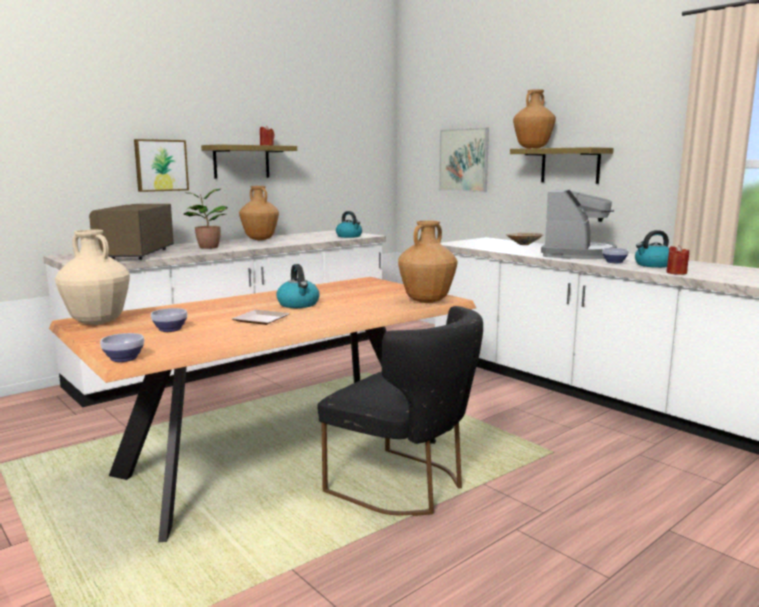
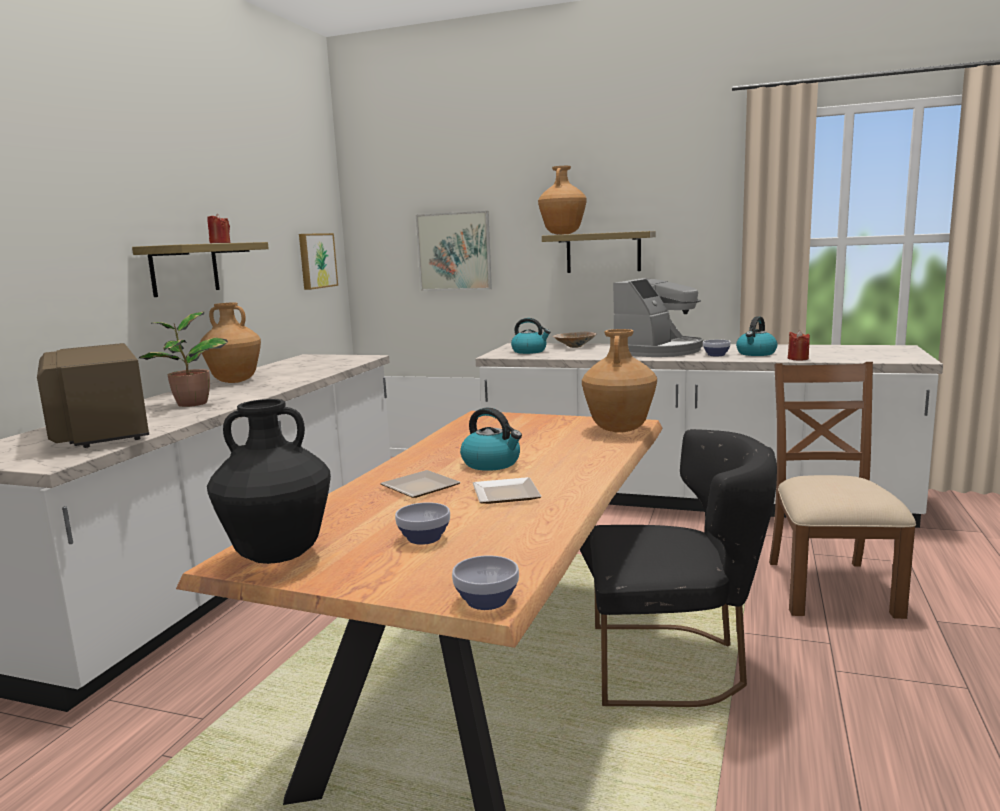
camera: 30 degrees left, 0 degrees up
beige vase [55,230,130,325] -> black vase [207,399,331,564]
picture [134,139,189,192] -> picture moved to [299,233,338,290]
kettle [336,211,362,238] -> kettle moved to [511,318,551,354]
coffee machine [541,189,617,259] -> coffee machine turned 45 degrees clockwise [613,278,703,357]
none -> plate [380,470,461,498]
none -> brown chair [769,362,916,619]

